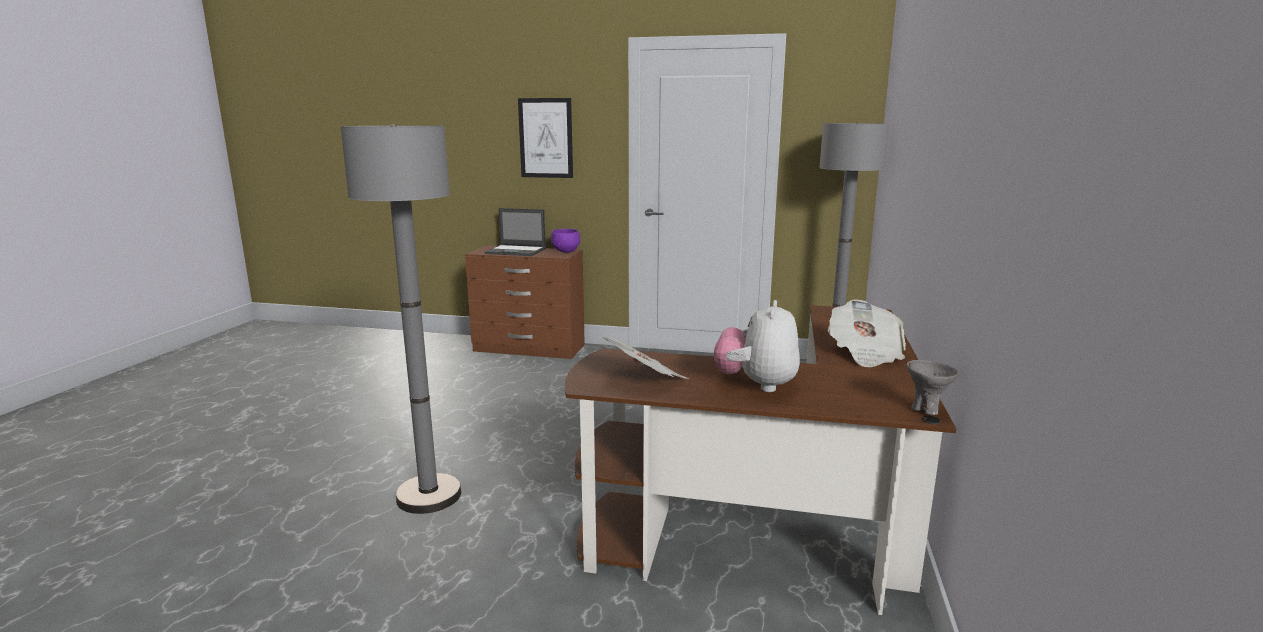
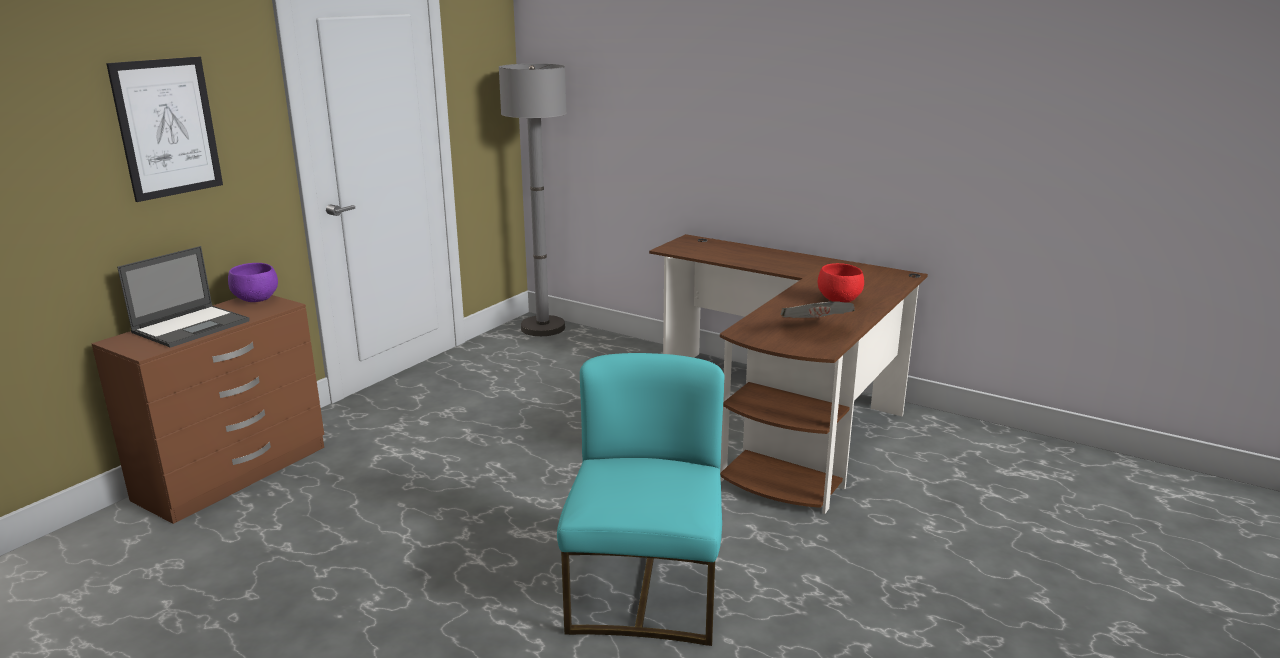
camera: 70 degrees left, 5 degrees up
grey floor lamp [340,124,461,514] -> turquoise chair [557,353,725,646]
plush toy [714,300,800,392] -> red bowl [818,263,864,303]
newspaper [828,300,906,367] -> none
grey bowl [906,360,959,415] -> none

